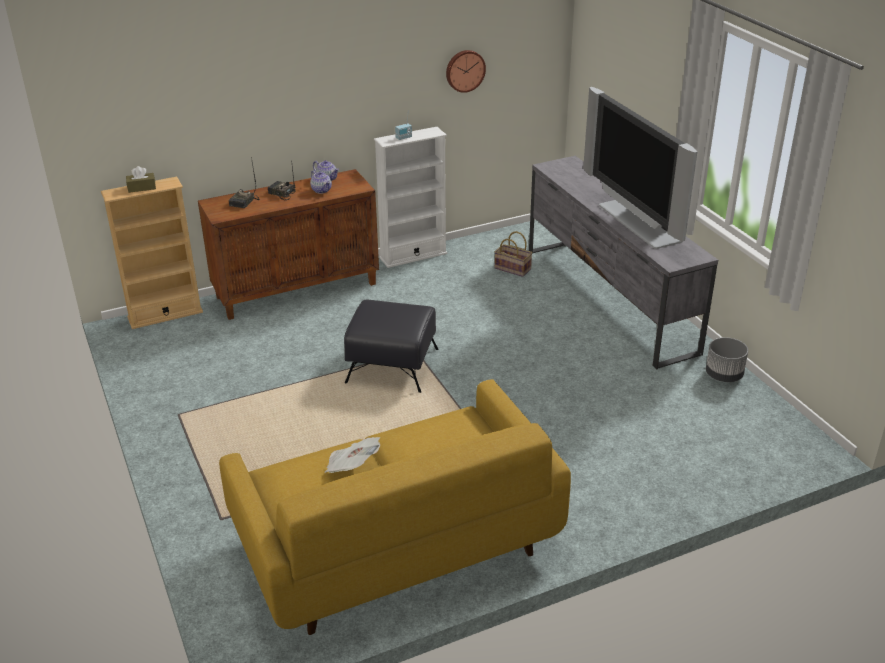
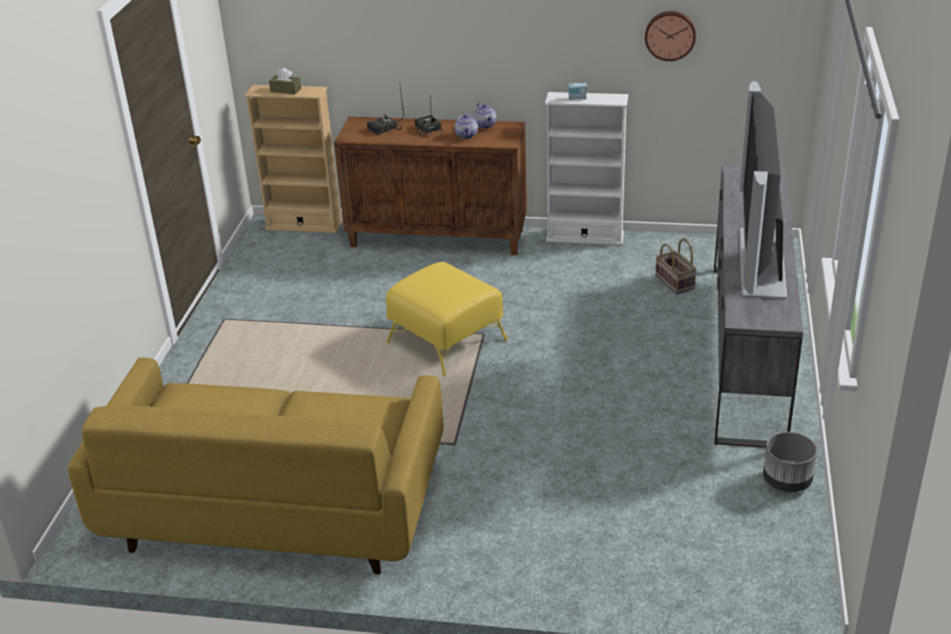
camera: 35 degrees right, 0 degrees up
newspaper [325,437,380,473] -> none
black ottoman [344,300,438,393] -> yellow ottoman [386,262,508,377]

